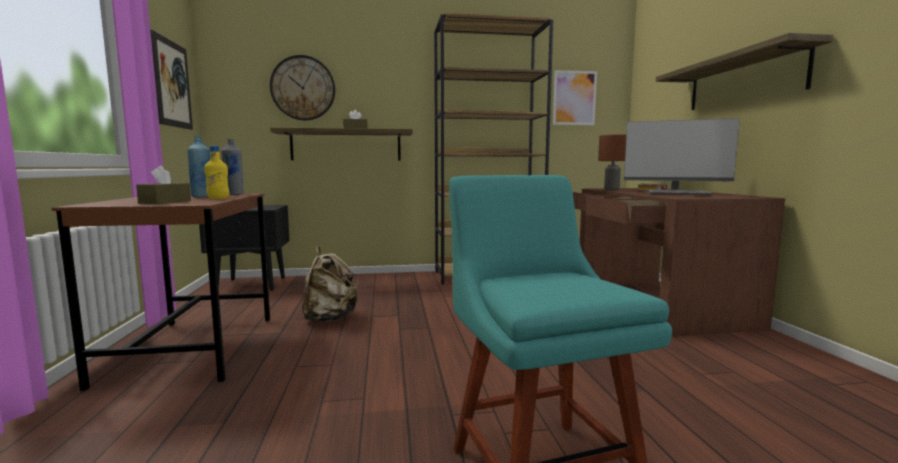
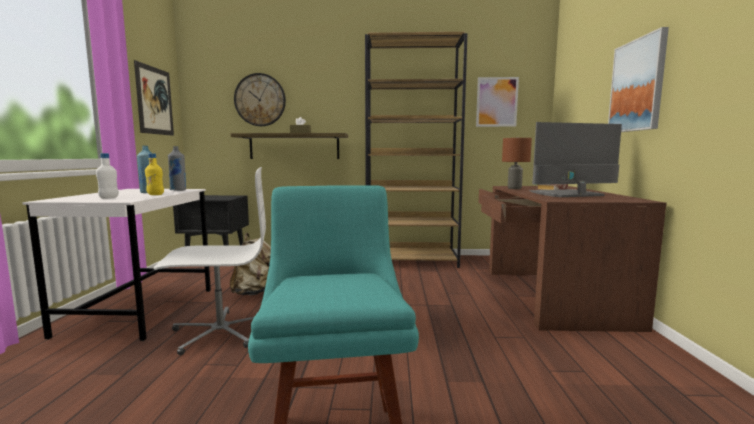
camera: 10 degrees right, 0 degrees up
brown desk [52,193,270,391] -> white desk [22,189,211,341]
brown tissue box [136,166,191,204] -> white bottle [96,153,119,199]
monitor [624,118,740,195] -> monitor turned 135 degrees clockwise [529,122,622,197]
shelf [656,33,833,110] -> picture [608,27,669,132]
none -> white office chair [154,167,266,355]

